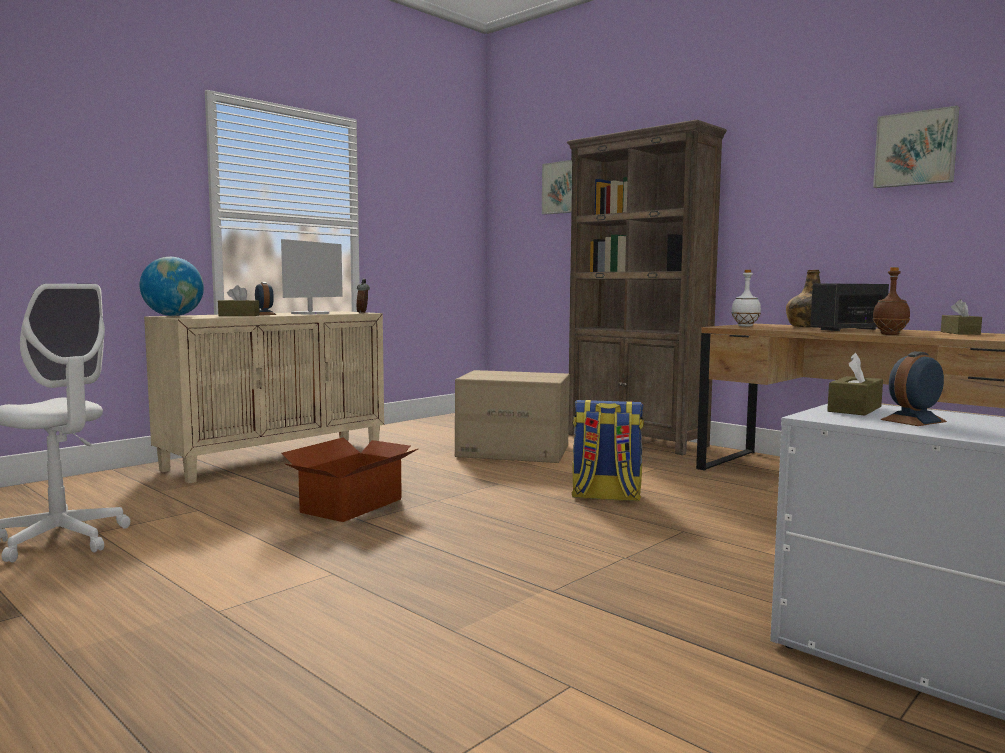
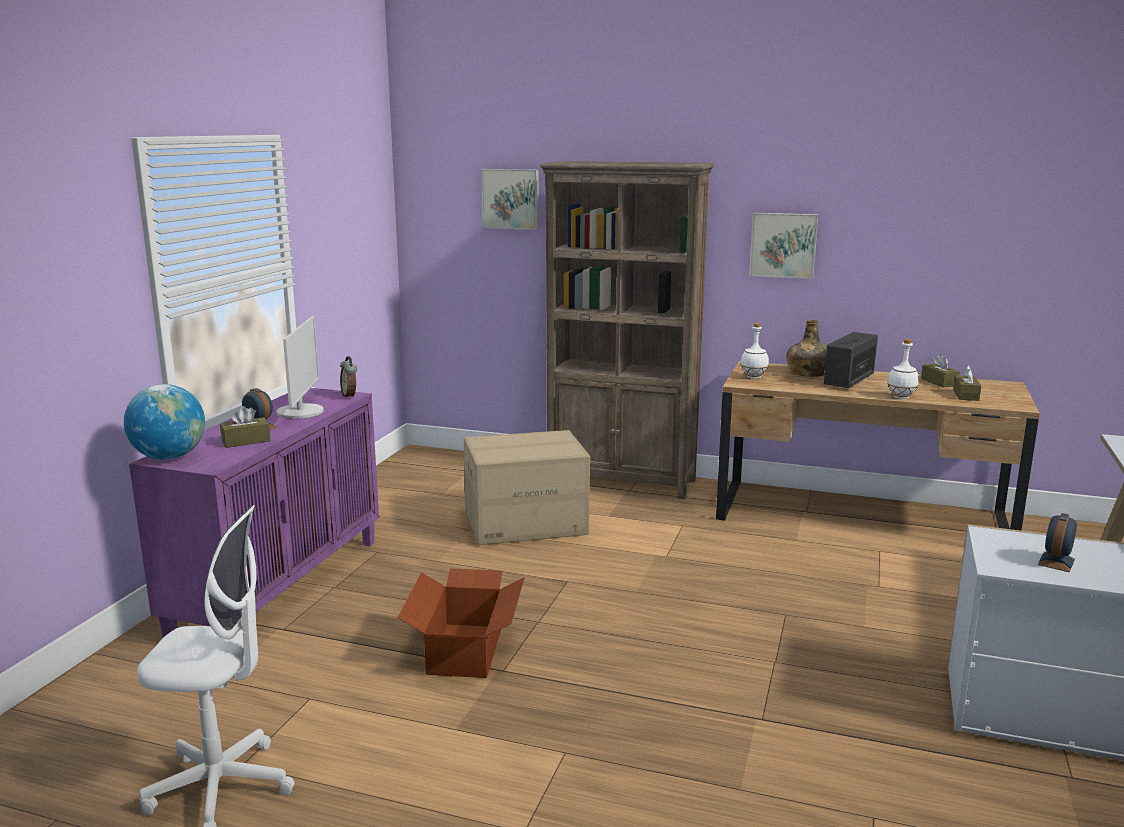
camera: 25 degrees left, 10 degrees up
beige cabinet [144,311,384,483] -> purple cabinet [129,388,379,638]
backpack [571,400,644,501] -> none
brown tissue box [827,353,883,416] -> brown tissue box moved to [953,365,981,401]
brown bottle [872,267,910,335] -> white bottle [887,339,919,399]
picture [873,106,959,188] -> picture moved to [749,213,818,279]

